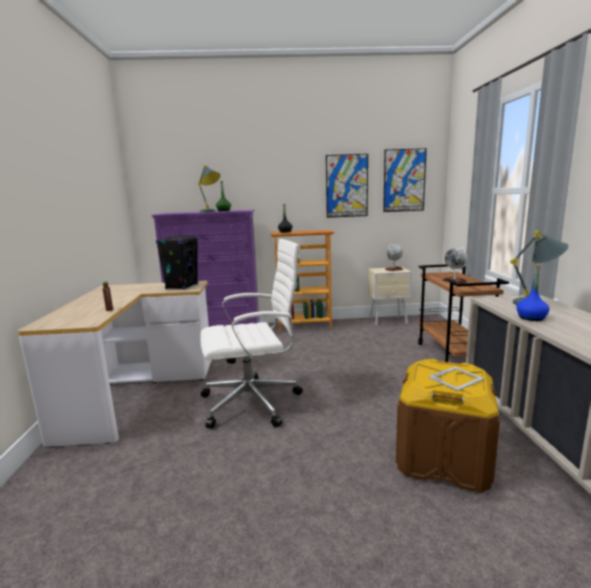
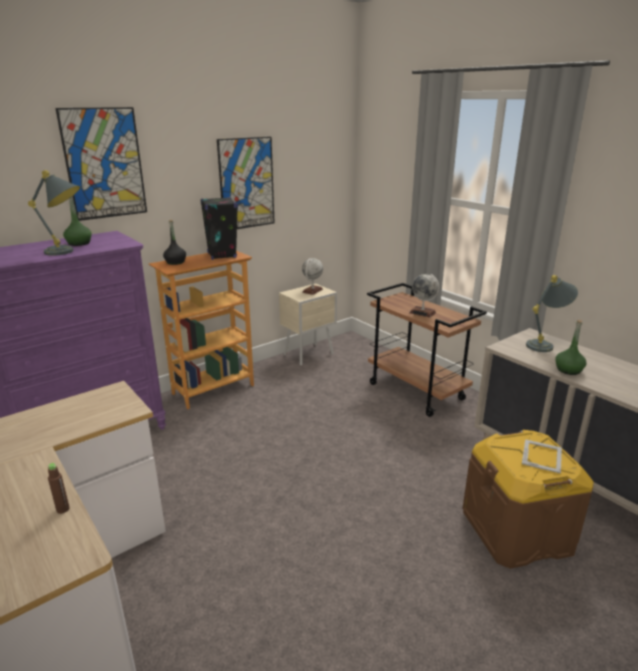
camera: 35 degrees left, 10 degrees up
black speaker [156,236,198,290] -> black speaker moved to [201,197,238,260]
white office chair [200,239,303,428] -> none
picture [383,148,427,212] -> picture moved to [55,107,147,221]
blue bottle [516,264,550,321] -> green bottle [555,320,586,375]

